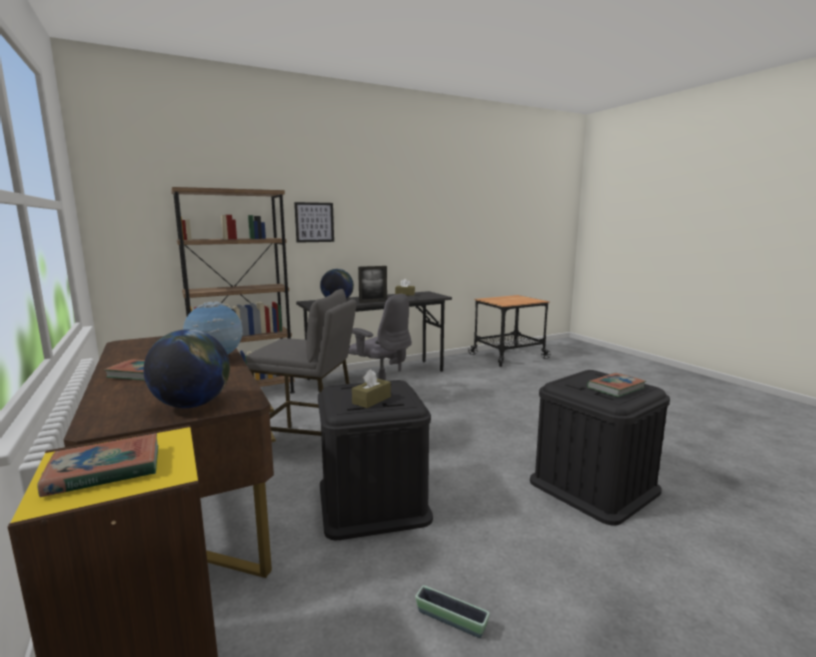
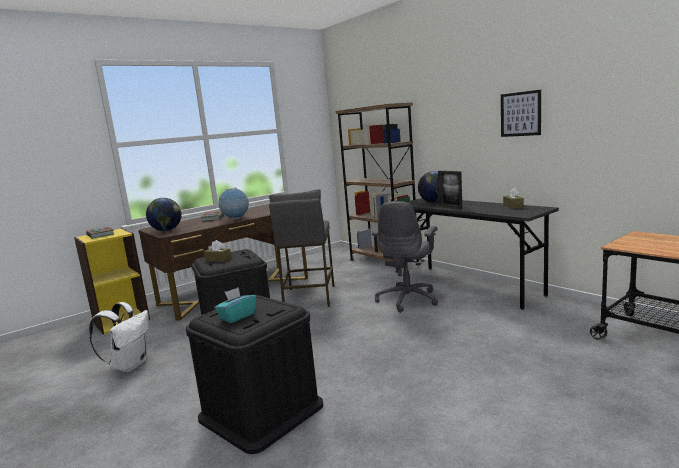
camera: 80 degrees right, 0 degrees up
picture [294,202,334,243] -> picture moved to [501,90,541,137]
planter [415,585,490,638] -> white backpack [89,302,149,372]
book [587,373,646,397] -> turquoise tissue box [215,287,256,323]

